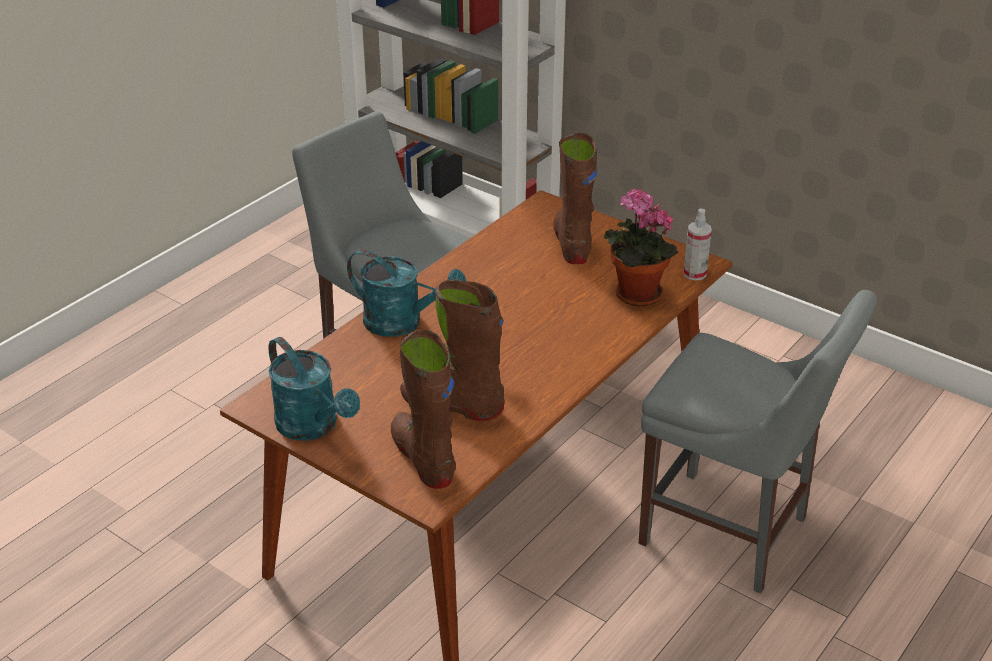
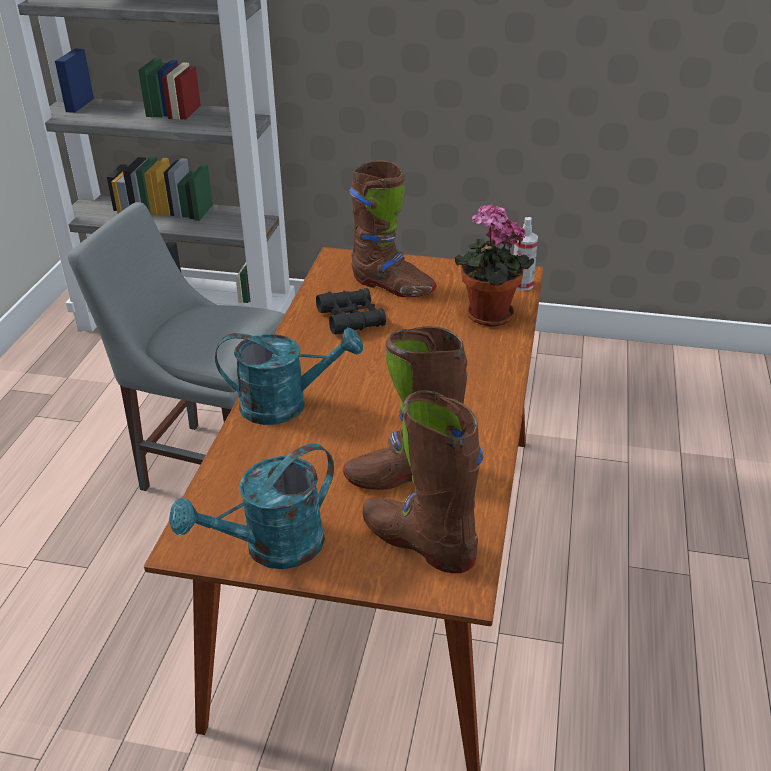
camera: 25 degrees left, 0 degrees up
turquoise watering can [269,337,360,441] -> turquoise watering can turned 120 degrees clockwise [169,443,334,569]
brown boot [553,133,597,264] -> brown boot turned 150 degrees clockwise [349,161,436,297]
grey chair [639,290,877,593] -> none
none -> black binoculars [316,288,386,334]

